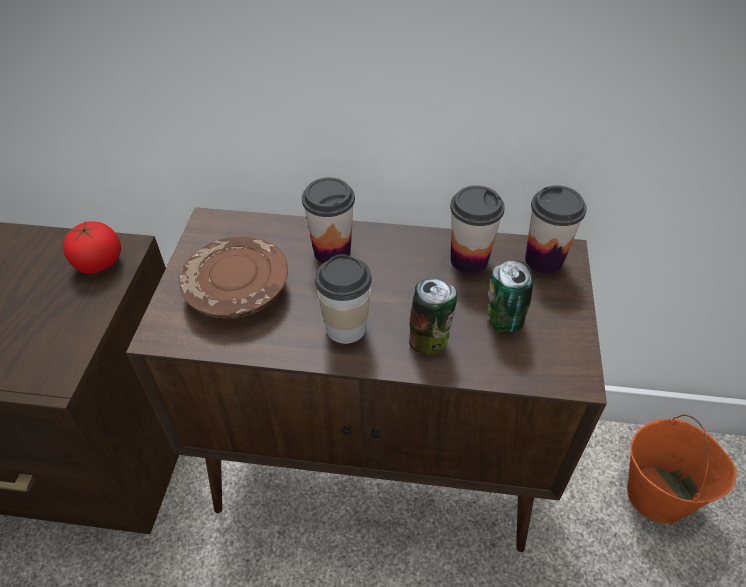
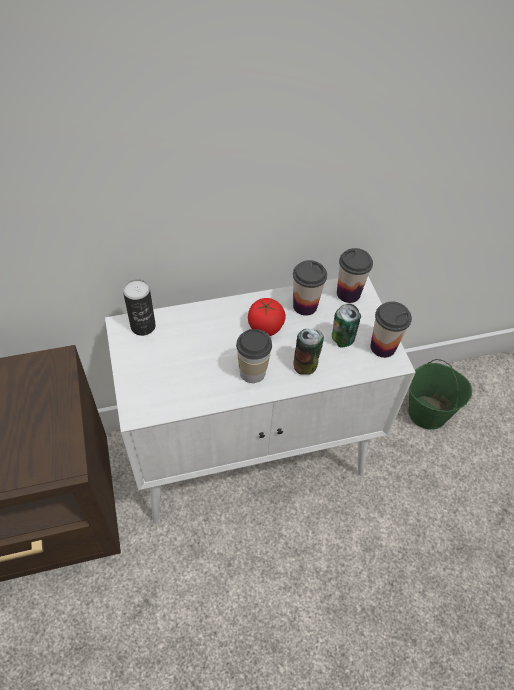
camera: 25 degrees left, 5 degrees up
tomato [63,220,121,273] -> tomato moved to [248,298,286,336]
brown cabinet [126,207,607,552] -> white cabinet [105,276,416,524]
brown plate [179,236,288,319] -> none
cup [302,177,355,263] -> cup moved to [370,302,412,358]
orange bucket [627,414,737,523] -> green bucket [408,359,472,430]
none -> can [123,279,156,336]

